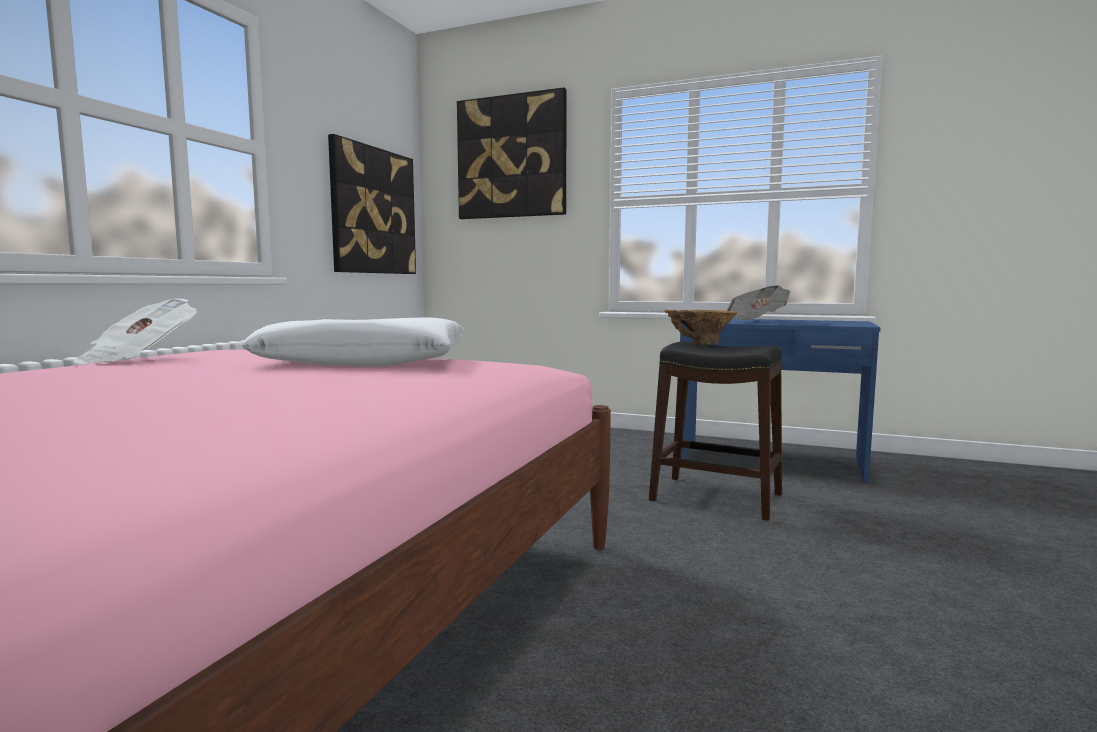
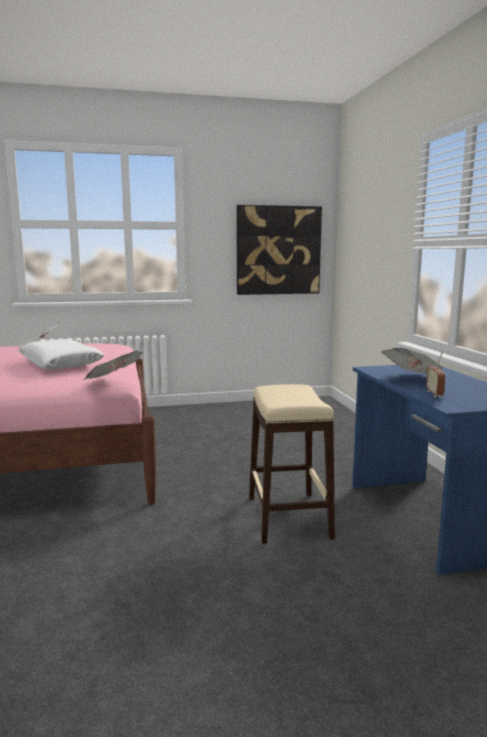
camera: 55 degrees right, 5 degrees up
picture [457,88,567,219] -> none
black stool [649,341,782,521] -> beige stool [249,384,335,544]
brown vase [664,310,738,345] -> none
none -> newspaper [84,351,143,379]
none -> radio [426,351,445,397]

